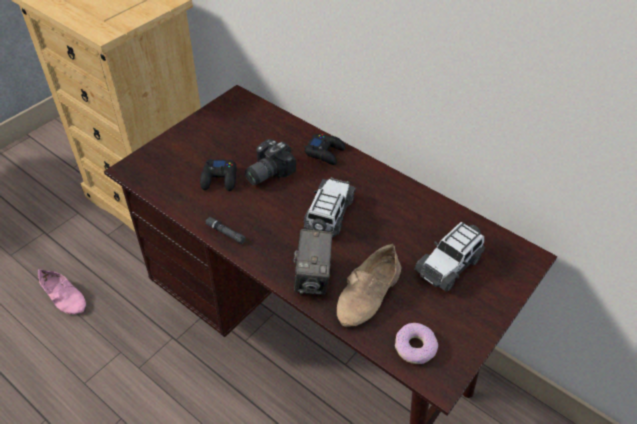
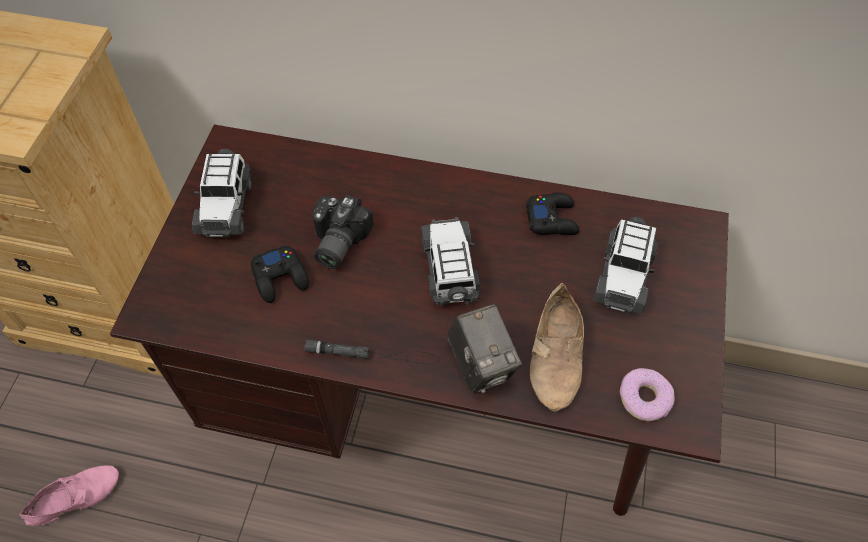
camera: 25 degrees left, 10 degrees up
pink shoe [38,269,86,314] -> pink shoe turned 45 degrees counterclockwise [19,465,119,526]
black game controller [304,134,345,165] -> black game controller moved to [526,192,580,235]
none -> toy car [192,149,252,237]

